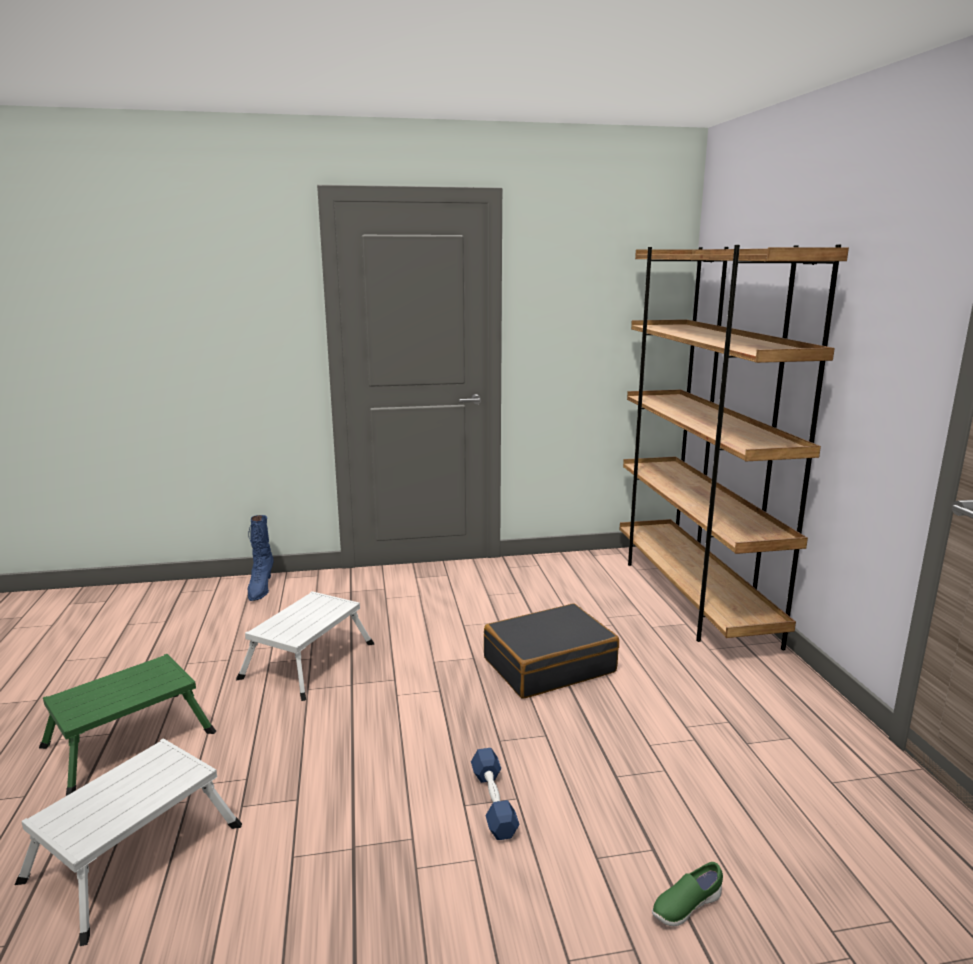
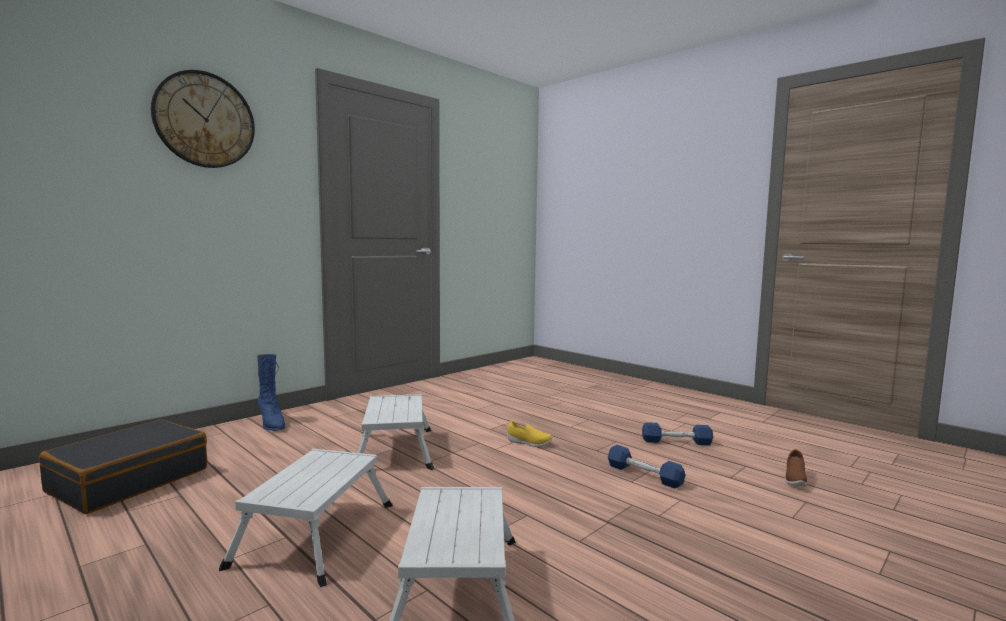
camera: 35 degrees left, 10 degrees down
green step ladder [39,654,216,796] -> white step ladder [219,449,393,587]
black suitcase [484,603,619,699] -> black suitcase moved to [39,419,207,514]
brown bookcase [620,245,849,650] -> none
green shoe [652,862,723,926] -> brown shoe [785,449,807,487]
none -> wall clock [151,70,255,168]
none -> yellow shoe [507,421,552,447]
none -> blue dumbbell [642,422,713,445]

